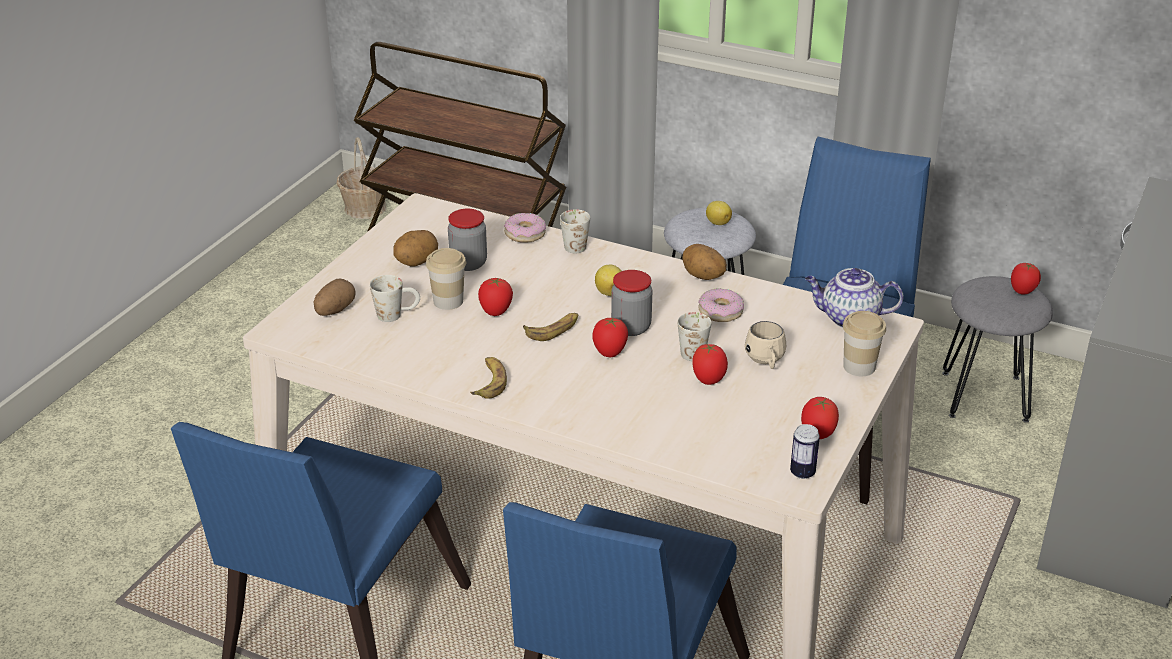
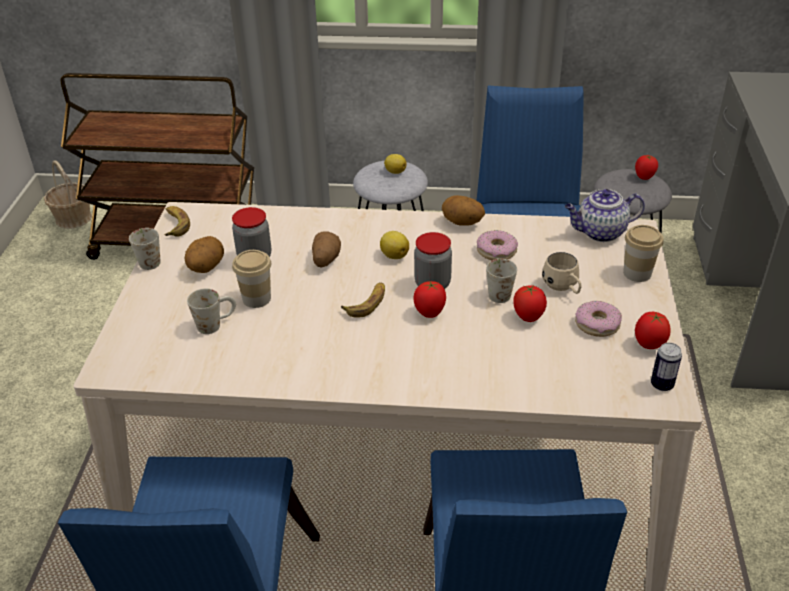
camera: 20 degrees left, 5 degrees up
potato [314,278,356,316] -> potato moved to [312,231,341,268]
banana [470,357,507,399] -> banana moved to [164,206,190,237]
tomato [478,277,513,316] -> none
donut [504,213,546,243] -> donut moved to [575,301,622,337]
white mug [560,209,590,253] -> white mug moved to [129,228,161,270]

